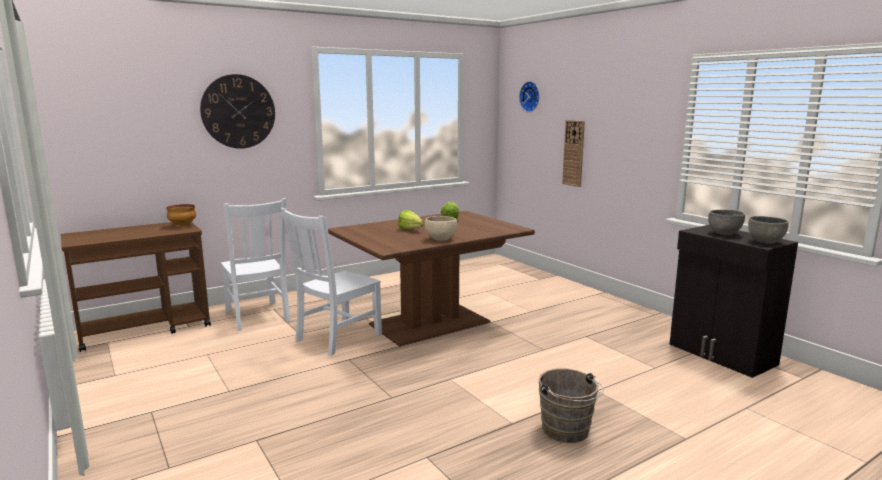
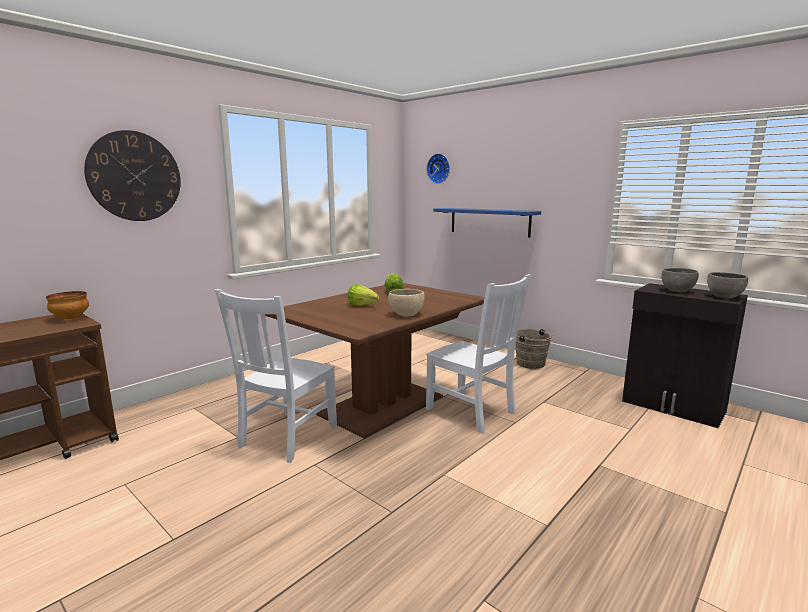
camera: 15 degrees left, 0 degrees up
white chair [221,198,291,331] -> white chair moved to [426,274,530,433]
brown bucket [539,369,604,443] -> brown bucket moved to [515,329,555,369]
wall clock [562,120,585,187] -> blue shelf [433,208,541,238]

